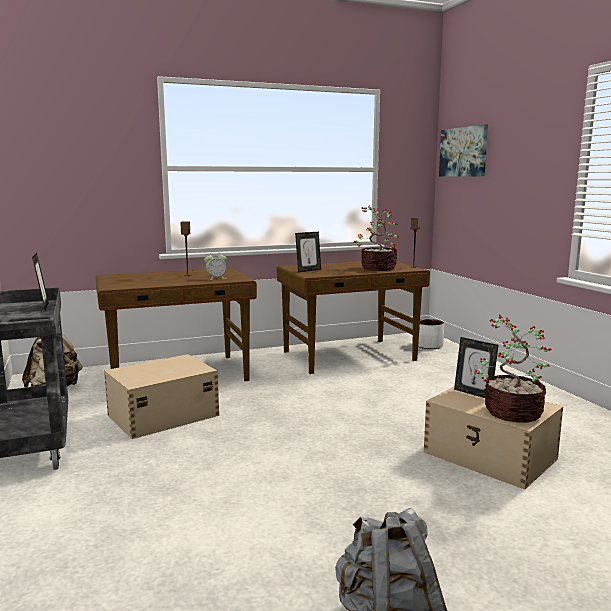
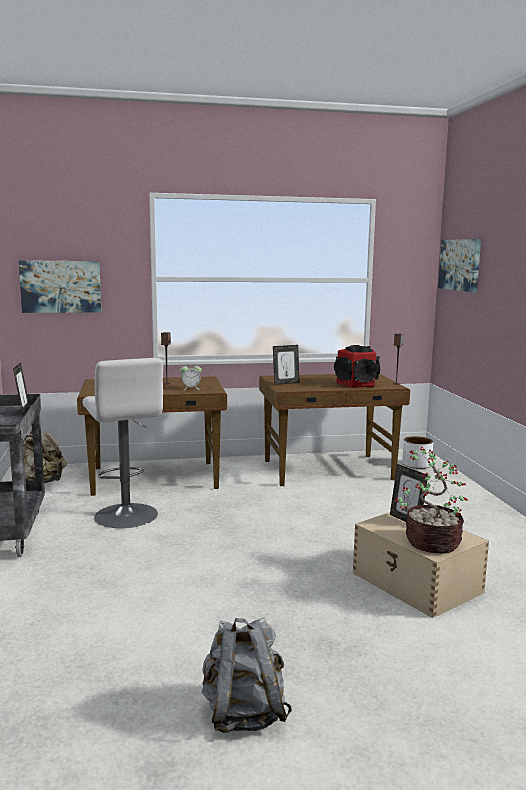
camera: 10 degrees right, 0 degrees up
beige storage box [104,354,219,439] -> white stool [83,358,163,528]
potted plant [353,206,399,271] -> speaker [334,345,380,388]
none -> picture [19,260,101,313]

